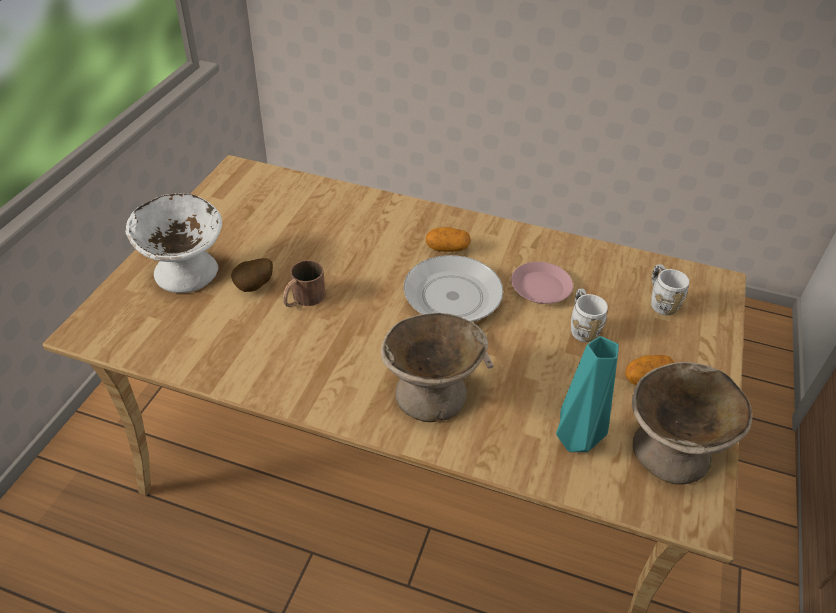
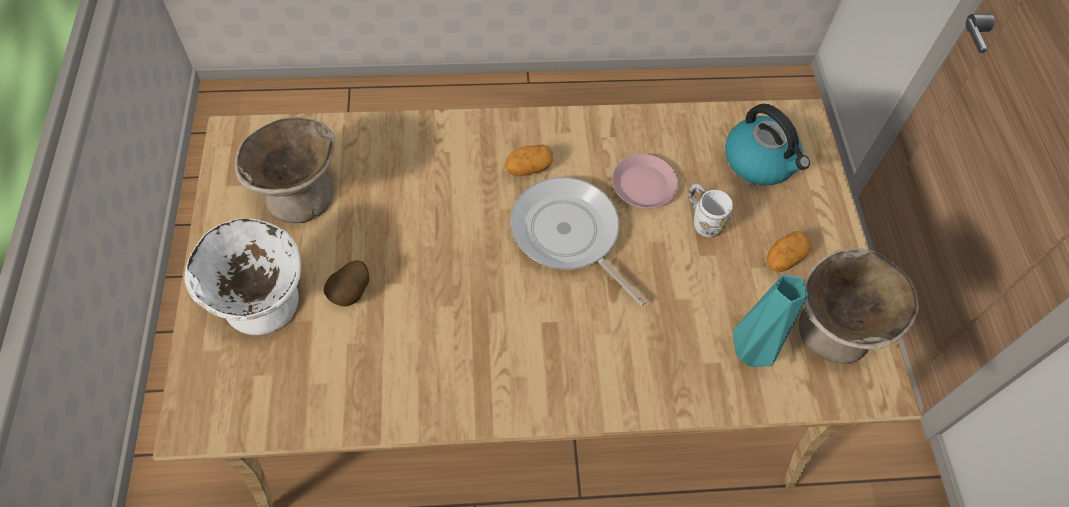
camera: 25 degrees left, 15 degrees up
brown mug [283,260,325,307] -> none
beige bowl [381,313,489,422] -> beige bowl moved to [235,117,335,223]
white mug [651,264,689,315] -> kettle [725,104,810,185]

